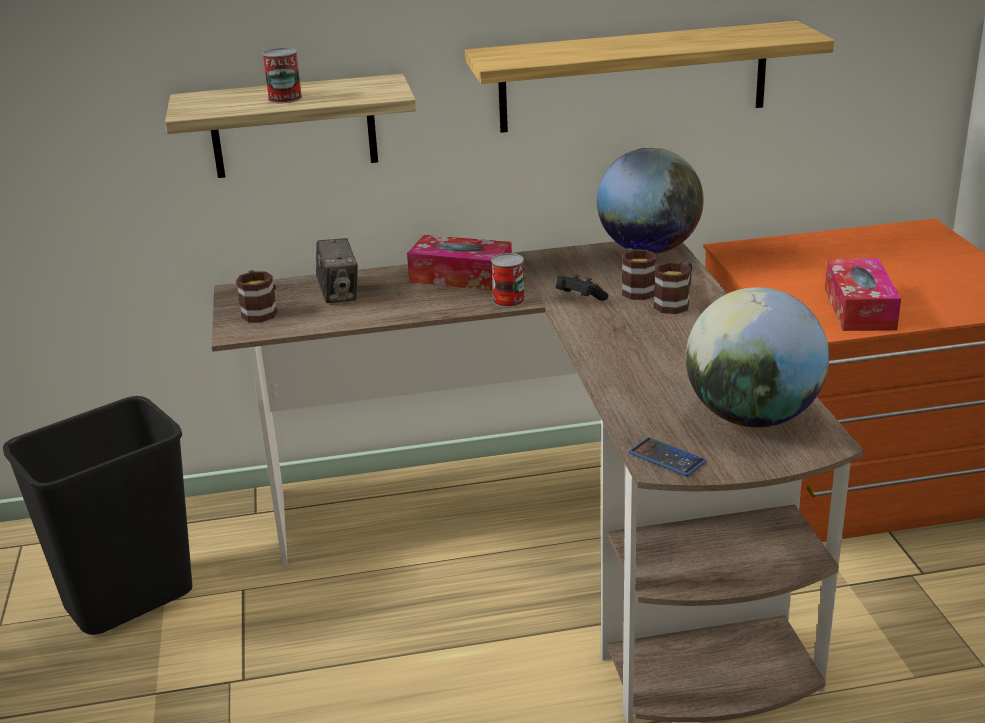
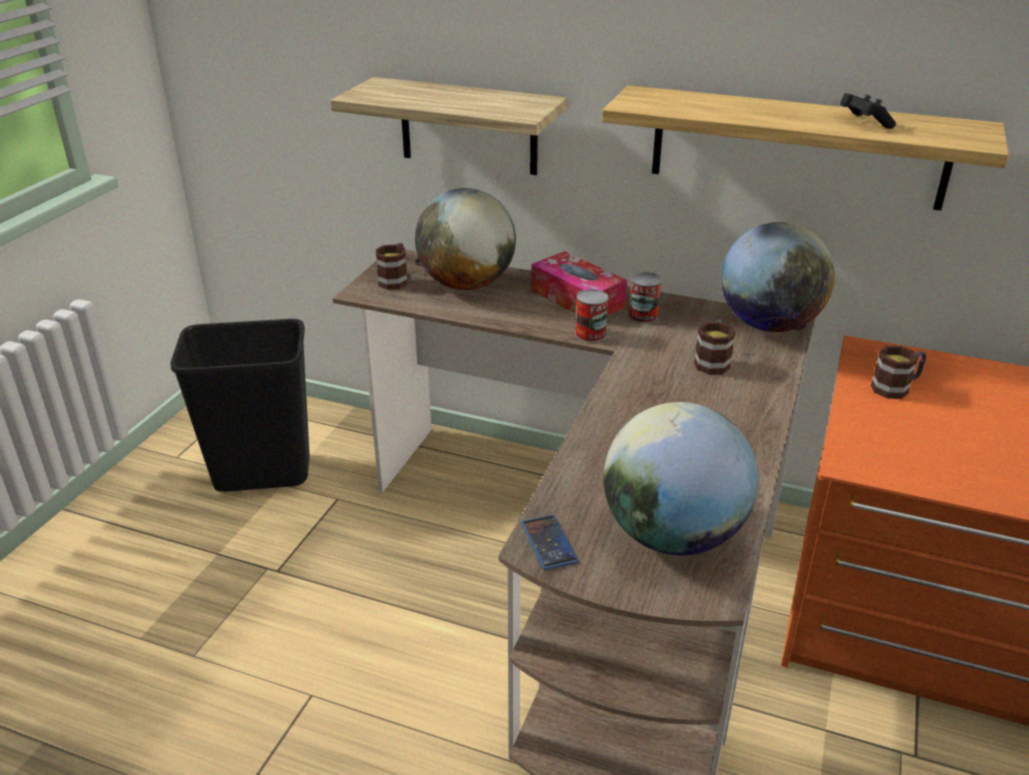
camera: 30 degrees right, 5 degrees up
can [262,48,302,103] -> can moved to [628,272,662,323]
camera [316,238,358,303] -> globe [415,188,516,290]
black game controller [556,274,609,301] -> black game controller moved to [840,93,896,129]
mug [653,262,692,314] -> mug moved to [871,346,926,399]
tissue box [825,258,901,331] -> none

